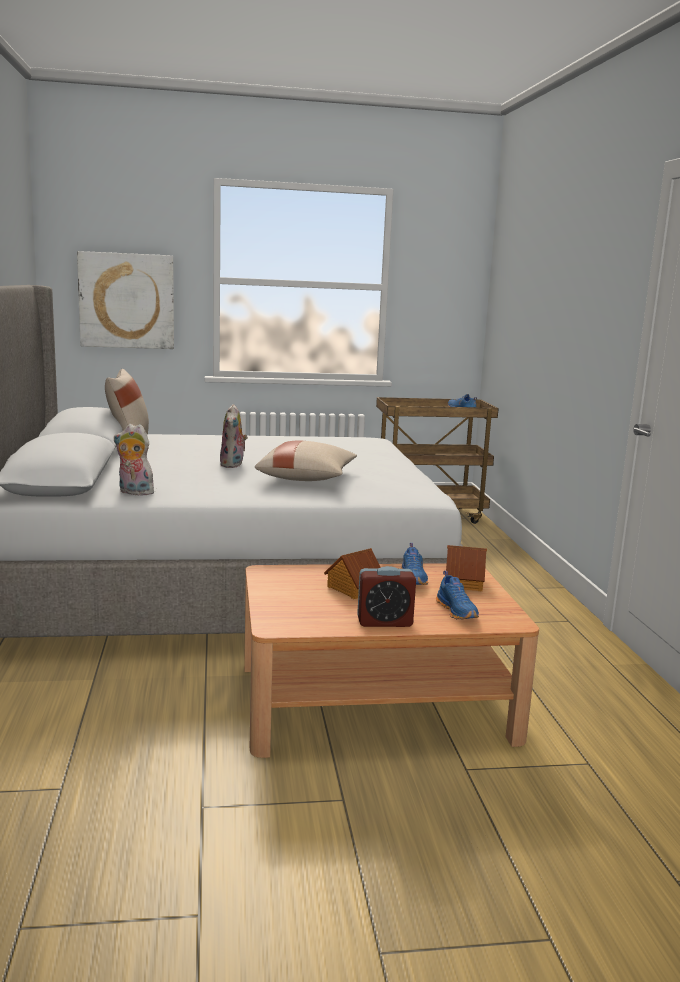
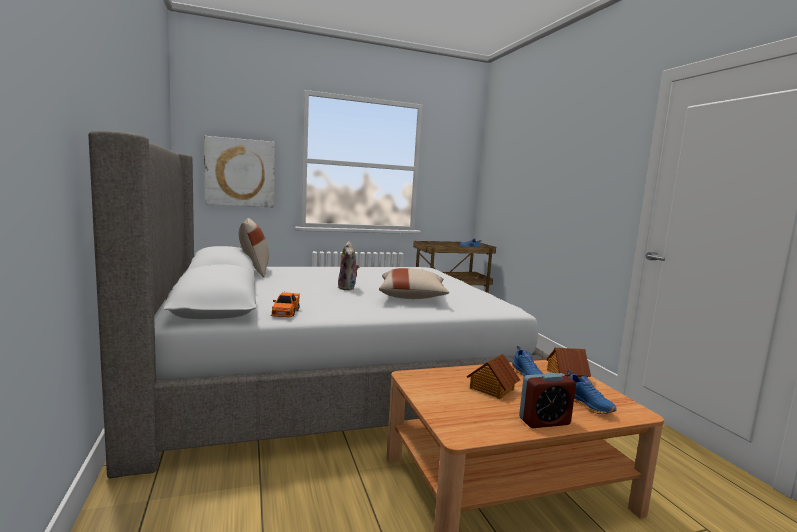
camera: 10 degrees left, 5 degrees down
plush toy [114,424,154,496] -> orange toy car [271,292,300,317]

